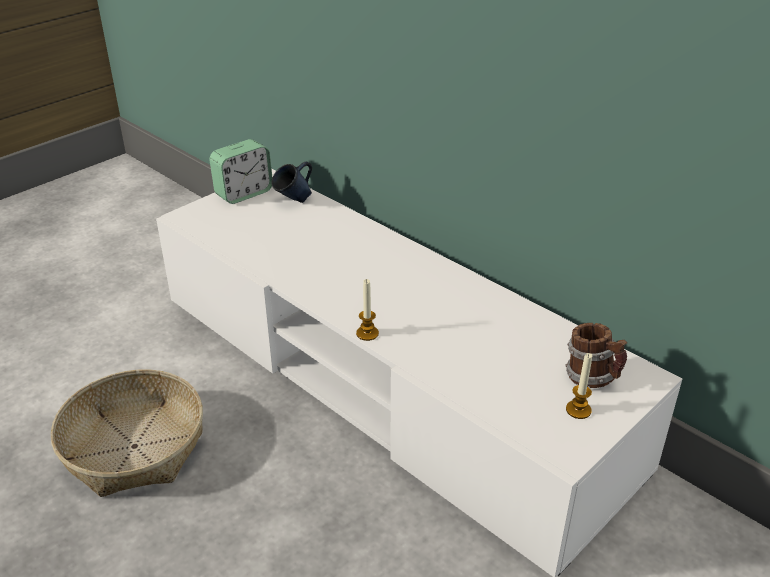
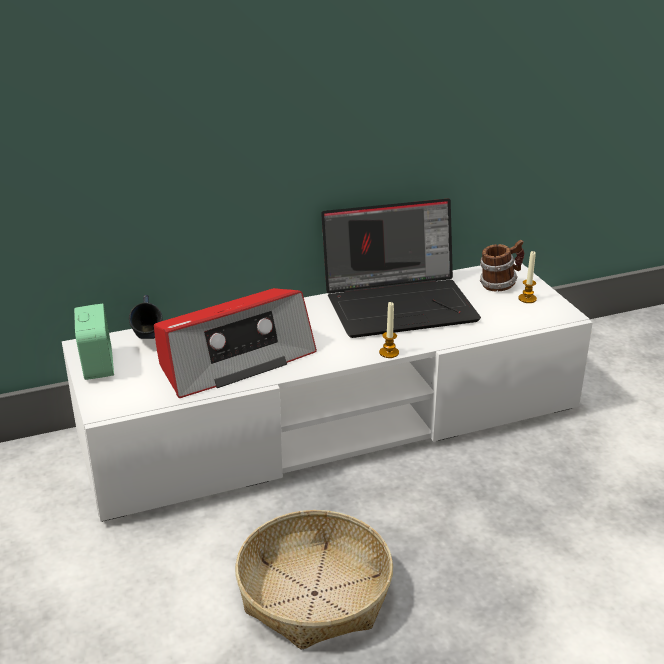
camera: 65 degrees left, 5 degrees down
none -> radio [154,288,317,398]
none -> laptop [321,198,481,338]

